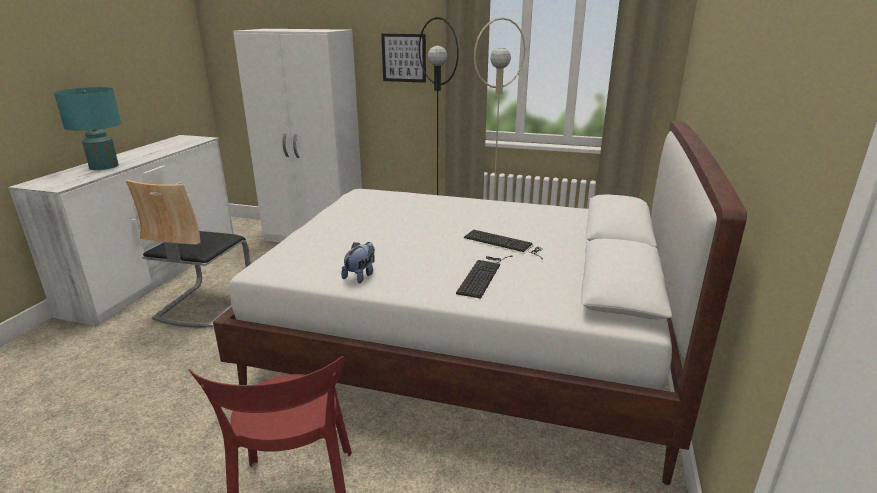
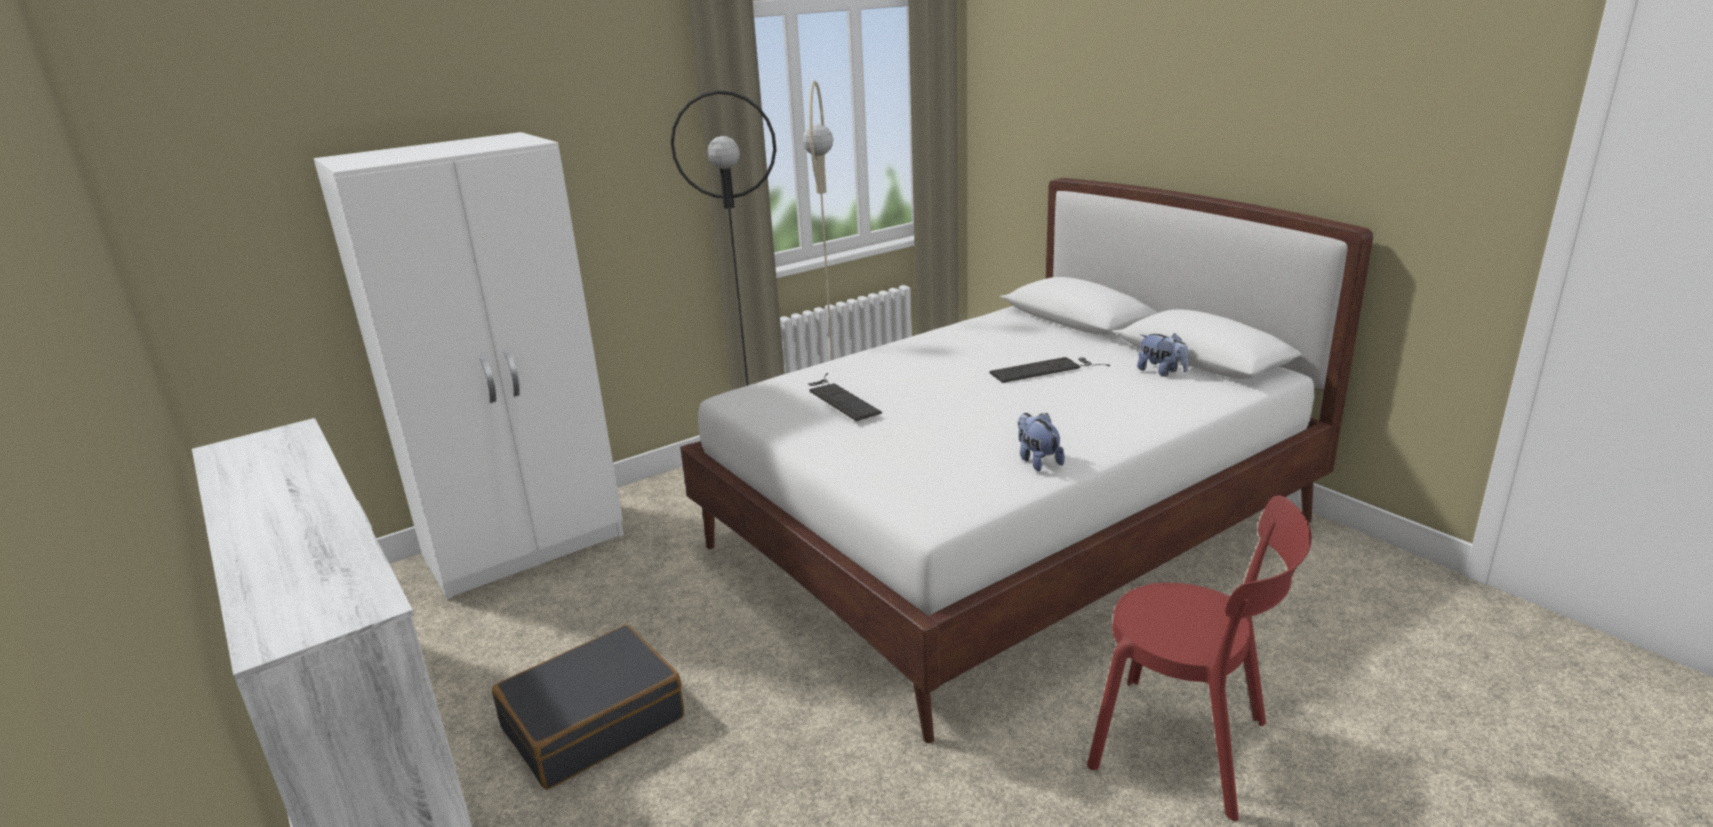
camera: 50 degrees left, 0 degrees up
turquoise table lamp [54,87,122,170] -> none
chair [126,180,251,327] -> black suitcase [492,625,684,789]
picture [381,34,426,83] -> none
keyboard [456,255,513,299] -> keyboard moved to [808,373,882,421]
none -> plush toy [1137,333,1188,377]

